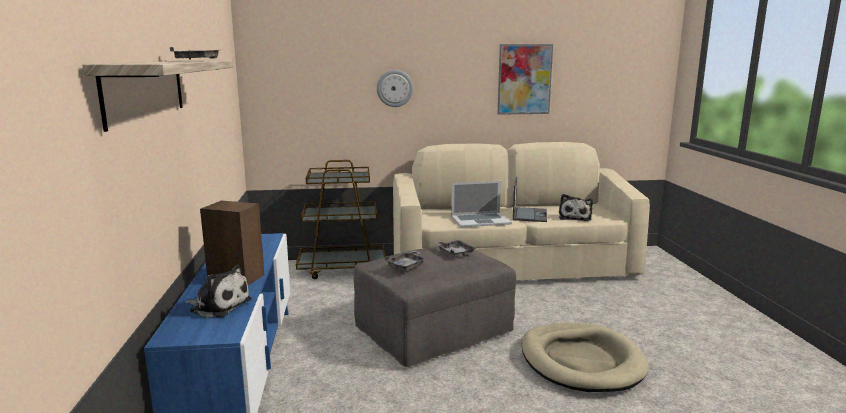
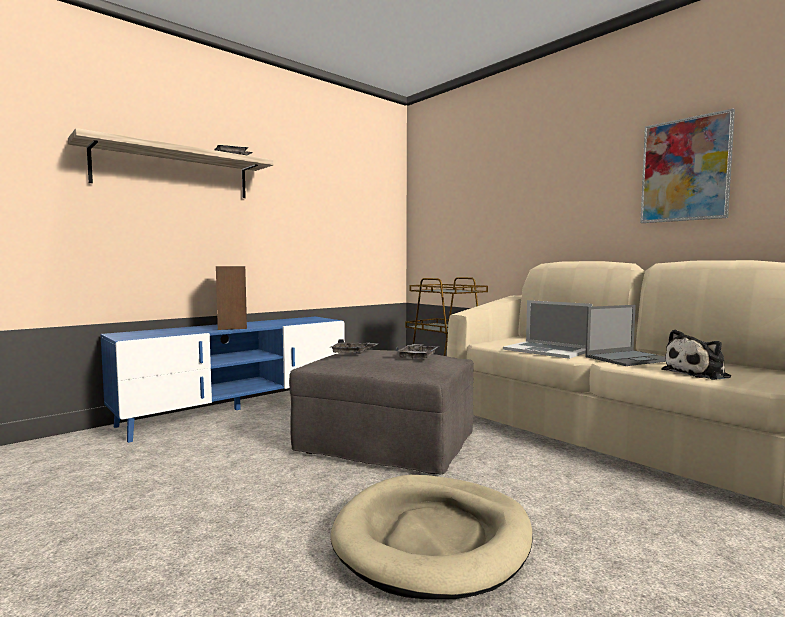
camera: 55 degrees right, 10 degrees down
plush toy [185,265,251,318] -> none
wall clock [377,70,413,107] -> none

